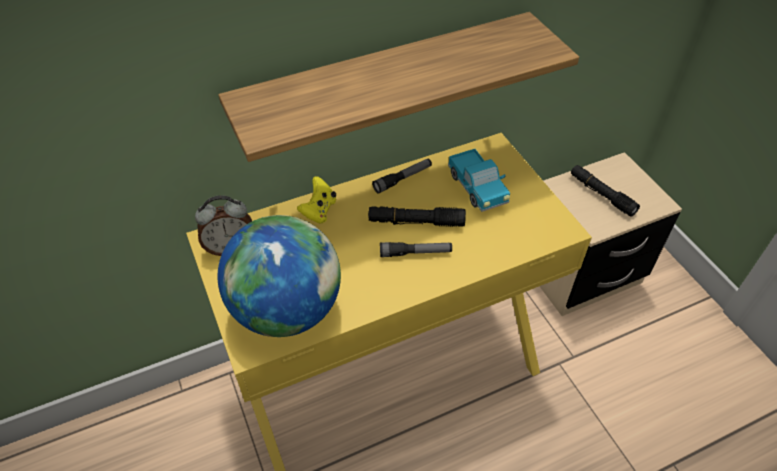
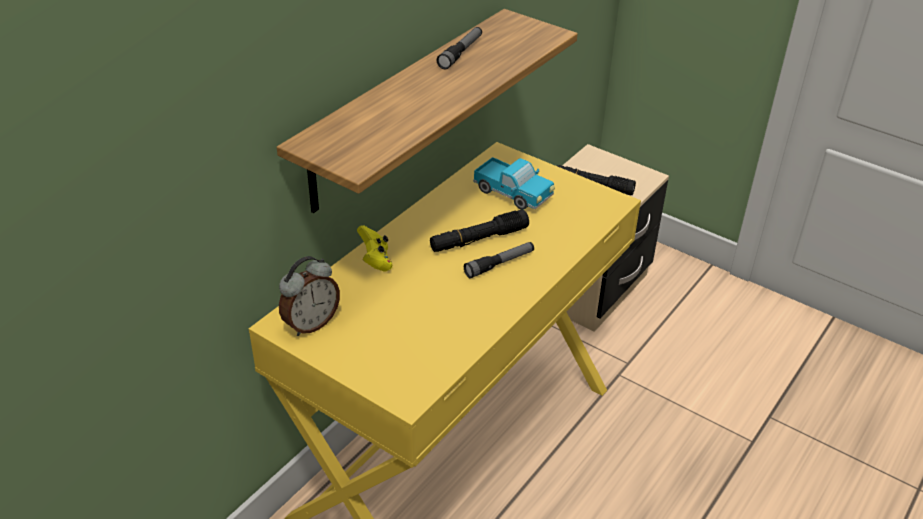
camera: 30 degrees left, 10 degrees down
globe [218,215,341,337] -> none
flashlight [372,158,432,193] -> flashlight moved to [436,27,482,70]

